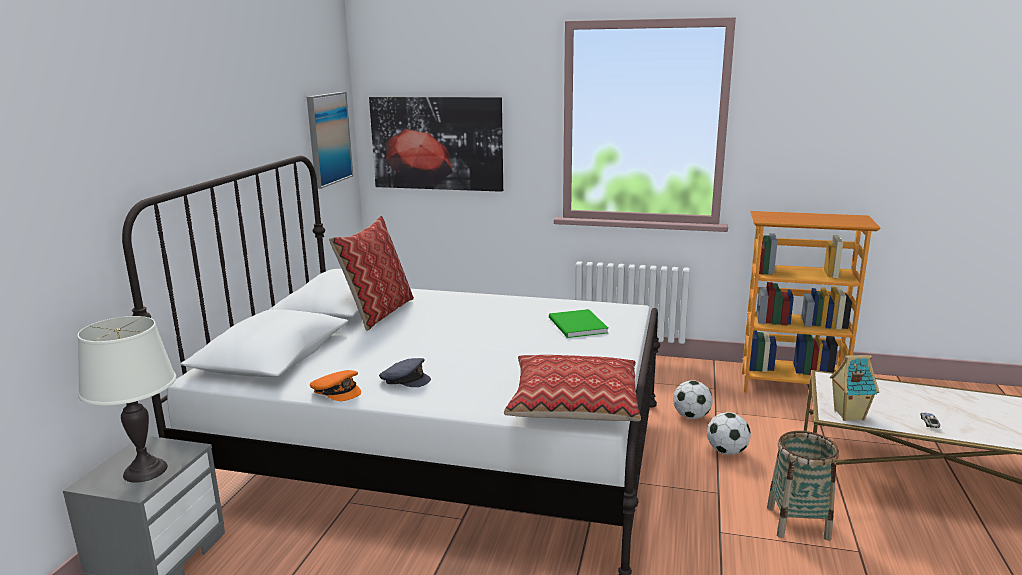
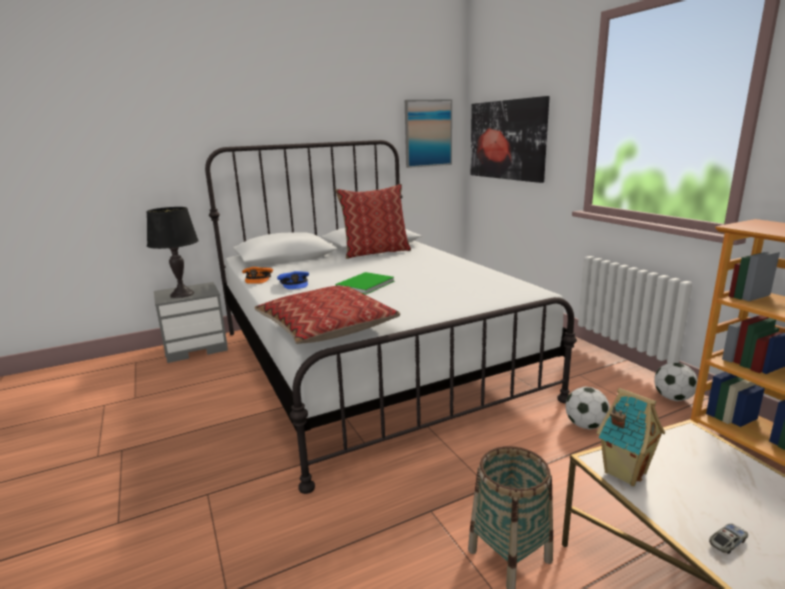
camera: 50 degrees right, 0 degrees up
white table lamp [77,316,176,483] -> black table lamp [146,207,199,298]
grey cap [379,358,431,387] -> blue cap [277,271,309,289]
green book [549,309,608,338] -> green book moved to [335,272,394,294]
football [707,412,751,455] -> football moved to [654,362,698,401]

